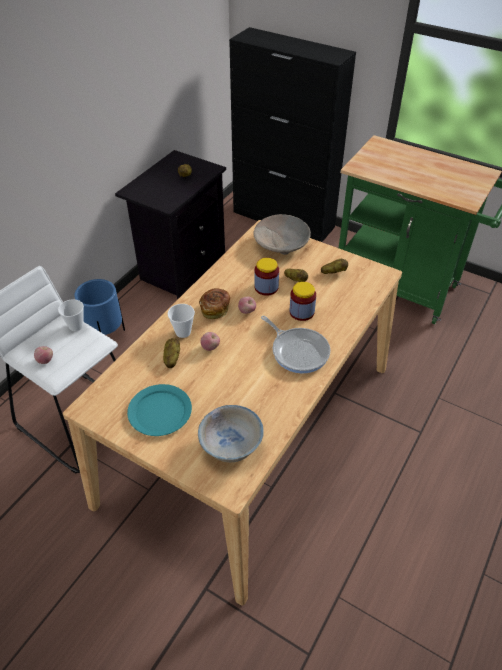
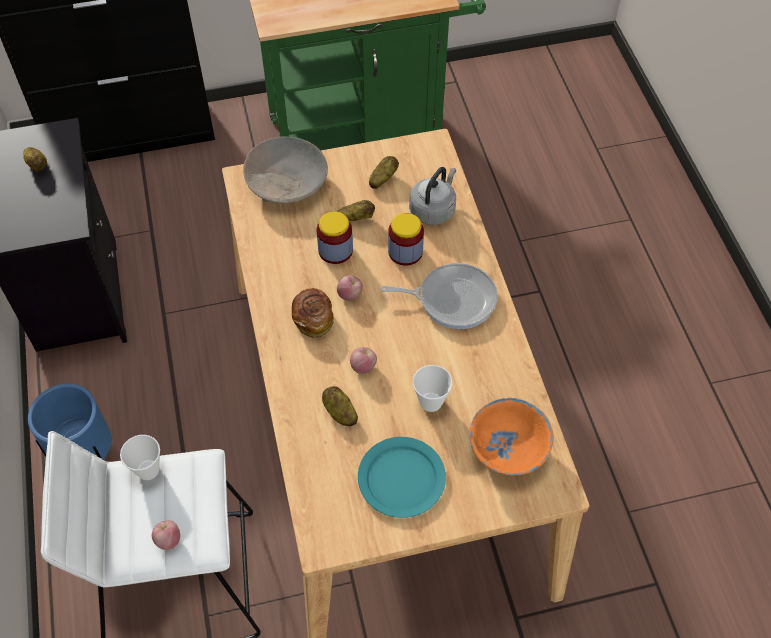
camera: 45 degrees left, 10 degrees up
cup [168,304,195,338] -> cup moved to [413,365,453,412]
white bowl [198,405,264,462] -> orange bowl [470,398,554,476]
none -> grey kettle [409,167,456,225]

